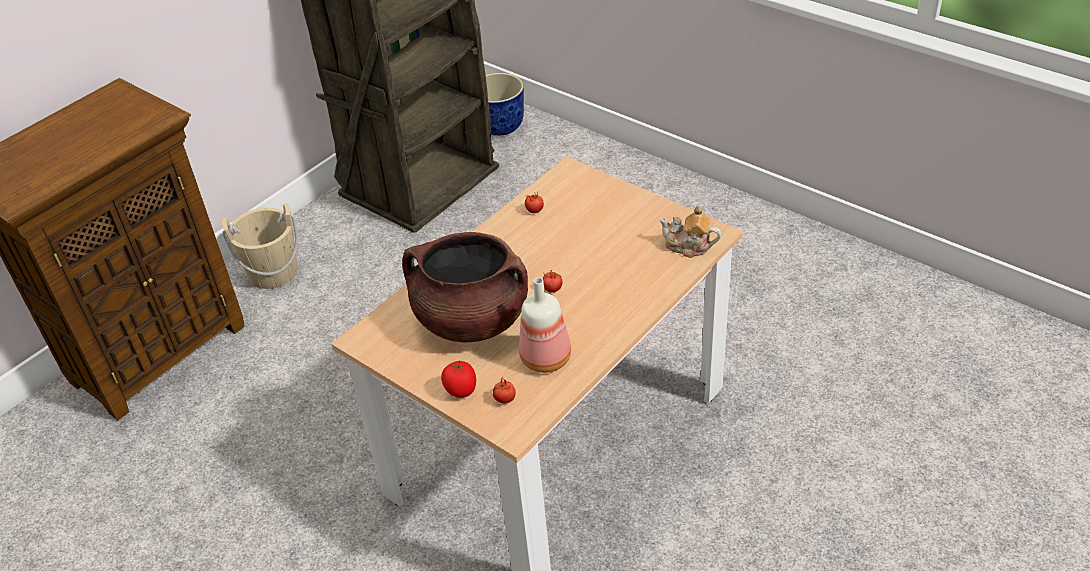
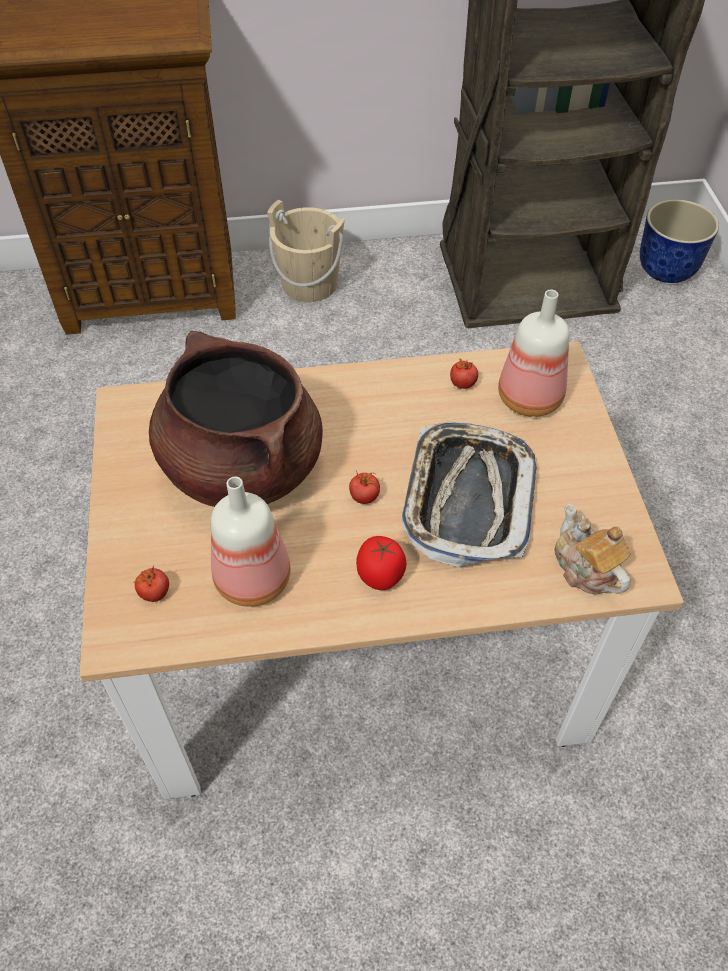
camera: 40 degrees right, 10 degrees up
tomato [441,361,476,398] -> tomato moved to [356,536,406,590]
none -> tray [401,421,536,567]
none -> bottle [498,290,569,417]

